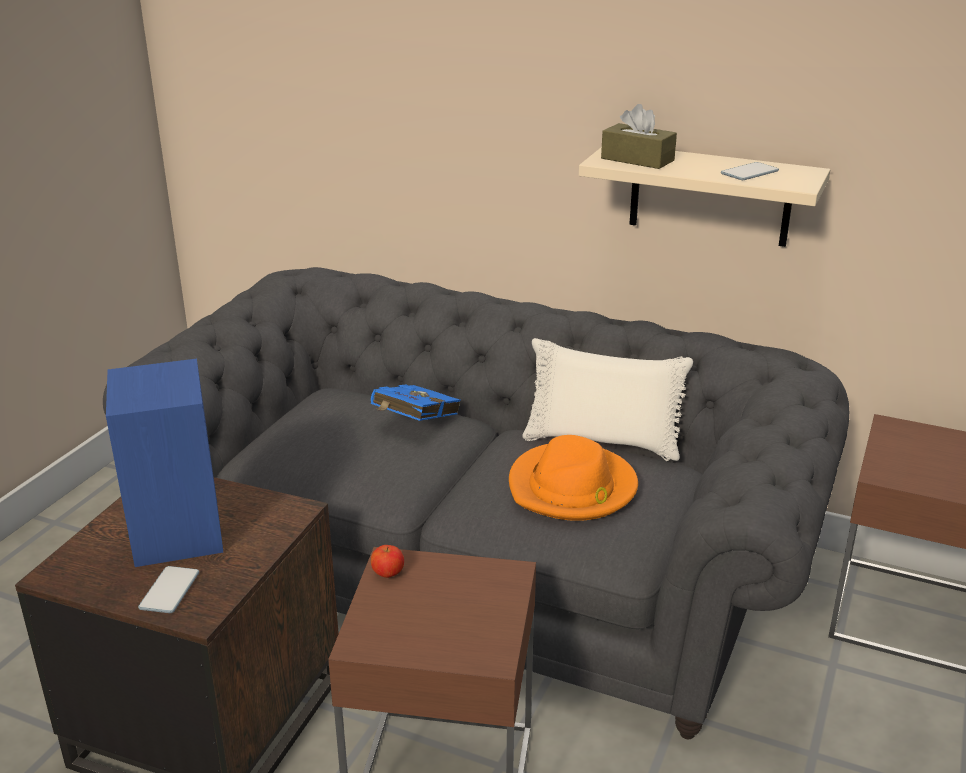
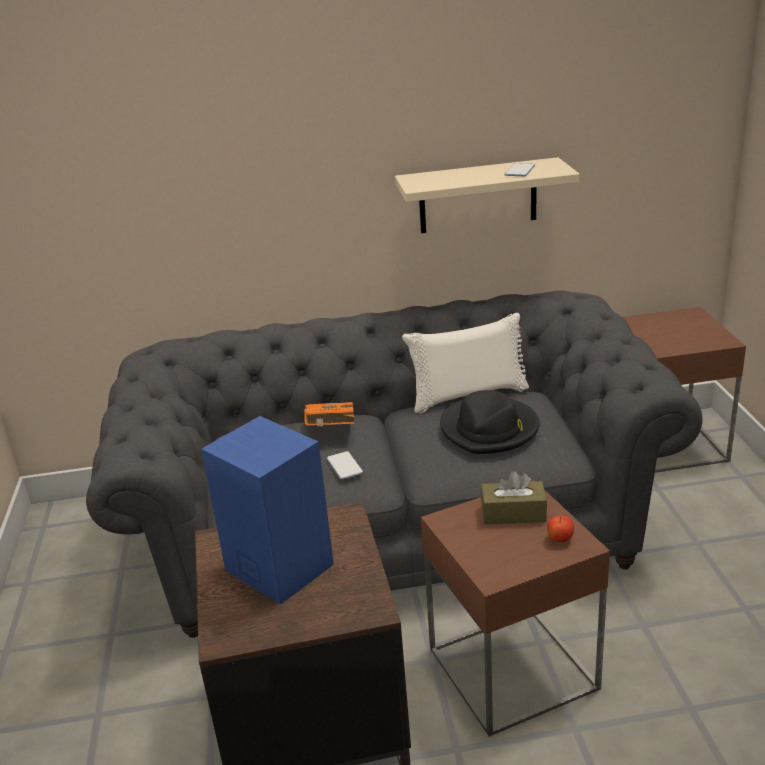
camera: 30 degrees left, 0 degrees up
phone [138,566,199,613] -> phone moved to [327,451,363,480]
blue book [371,384,461,421] -> orange book [304,402,354,427]
apple [371,545,404,578] -> apple moved to [547,516,574,542]
orange hat [509,435,638,521] -> black hat [440,390,540,454]
brown tissue box [601,104,677,169] -> brown tissue box moved to [481,471,547,525]

